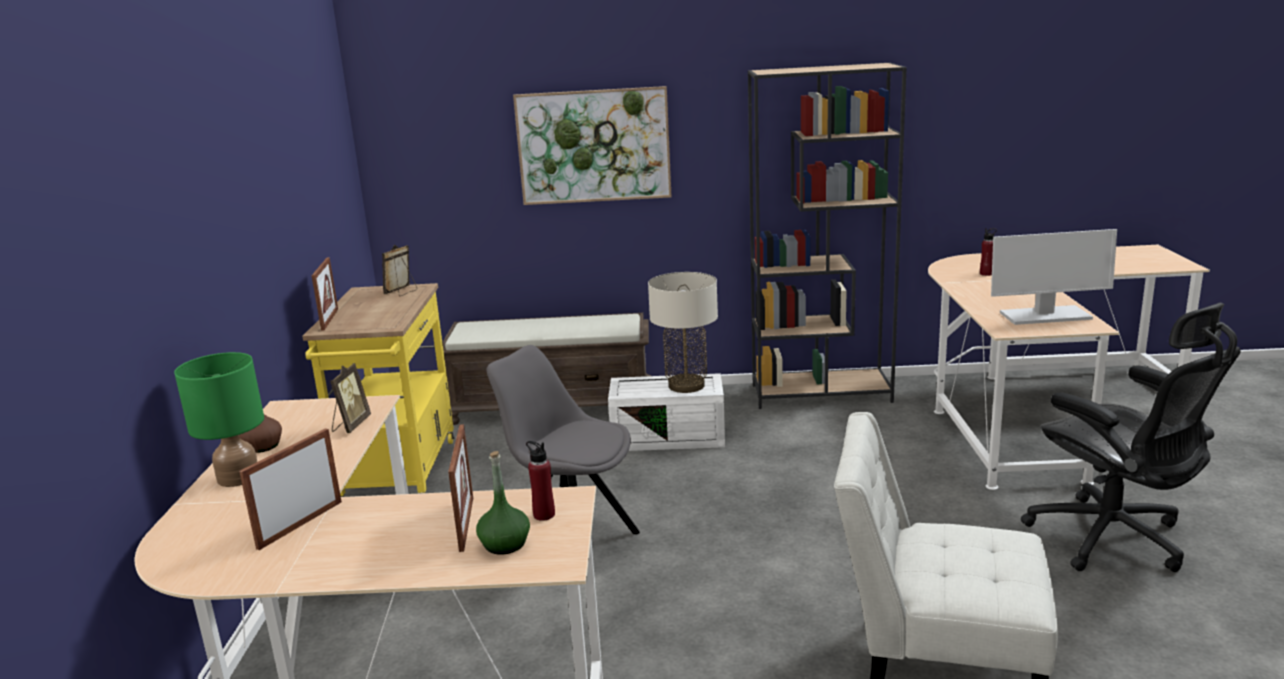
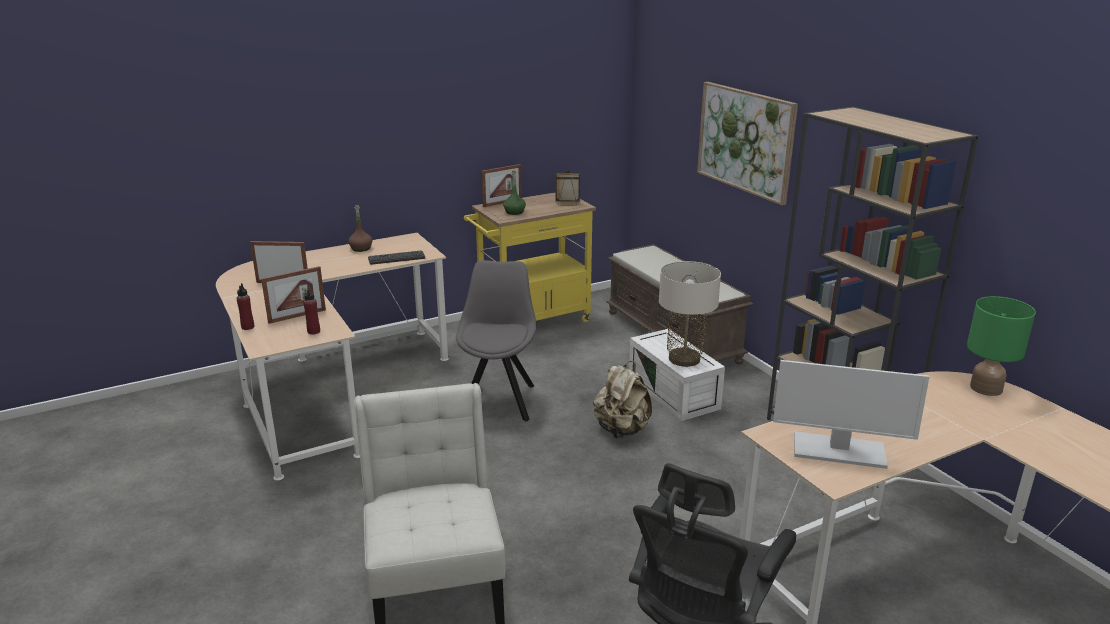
camera: 60 degrees right, 5 degrees up
green table lamp [174,352,264,487] -> green table lamp moved to [967,296,1036,396]
picture frame [330,363,371,433] -> keyboard [368,250,425,265]
green bottle [476,451,530,555] -> green bottle moved to [503,170,526,215]
red bottle [980,228,997,276] -> red bottle moved to [237,283,254,330]
monitor [991,229,1117,325] -> monitor turned 45 degrees counterclockwise [773,360,929,469]
none -> beige backpack [593,361,652,438]

